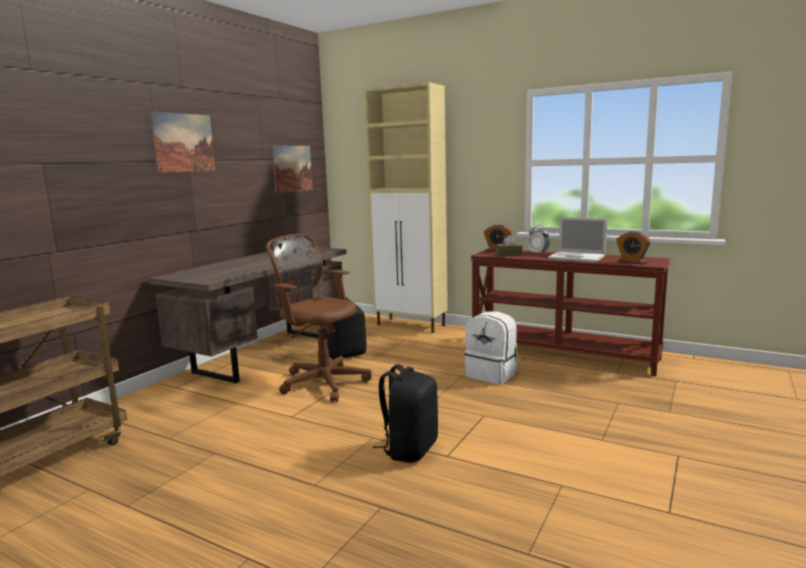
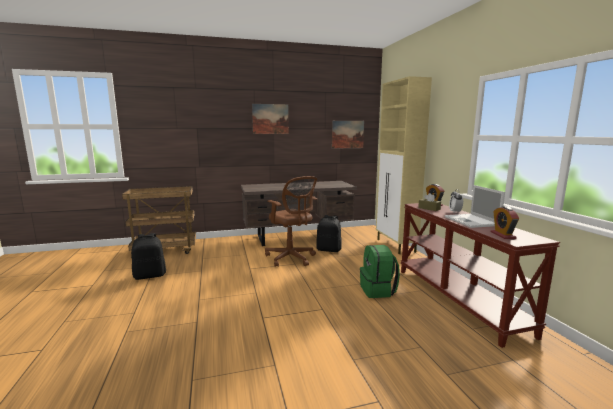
camera: 45 degrees right, 0 degrees up
brown office chair [266,234,372,402] -> brown office chair turned 150 degrees clockwise [265,176,317,267]
black backpack [373,364,438,463] -> black backpack moved to [131,233,166,280]
white backpack [464,311,518,384] -> green backpack [360,245,400,298]

